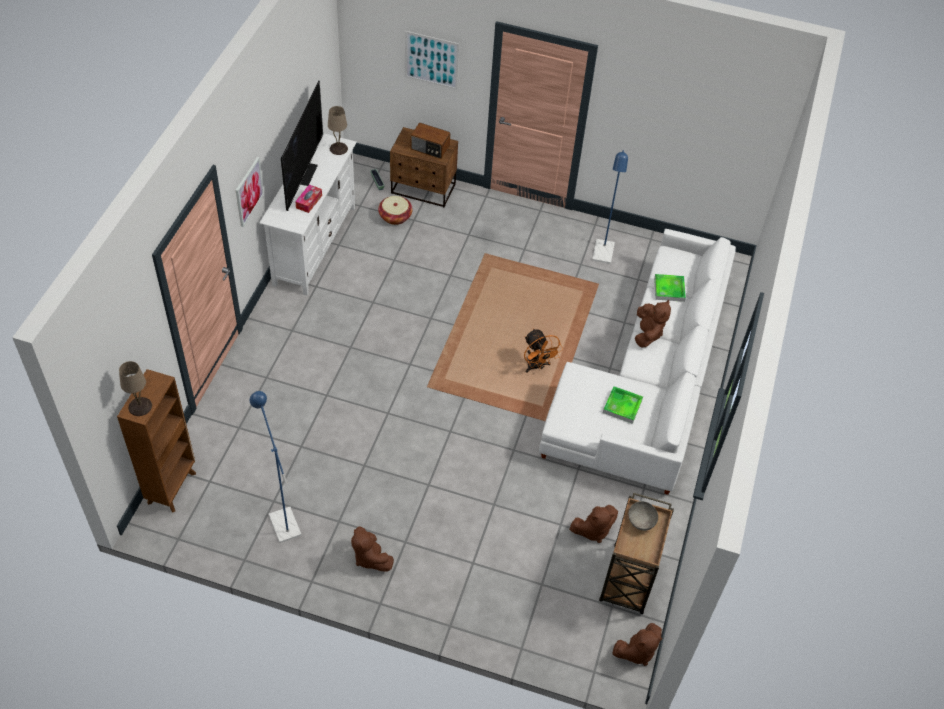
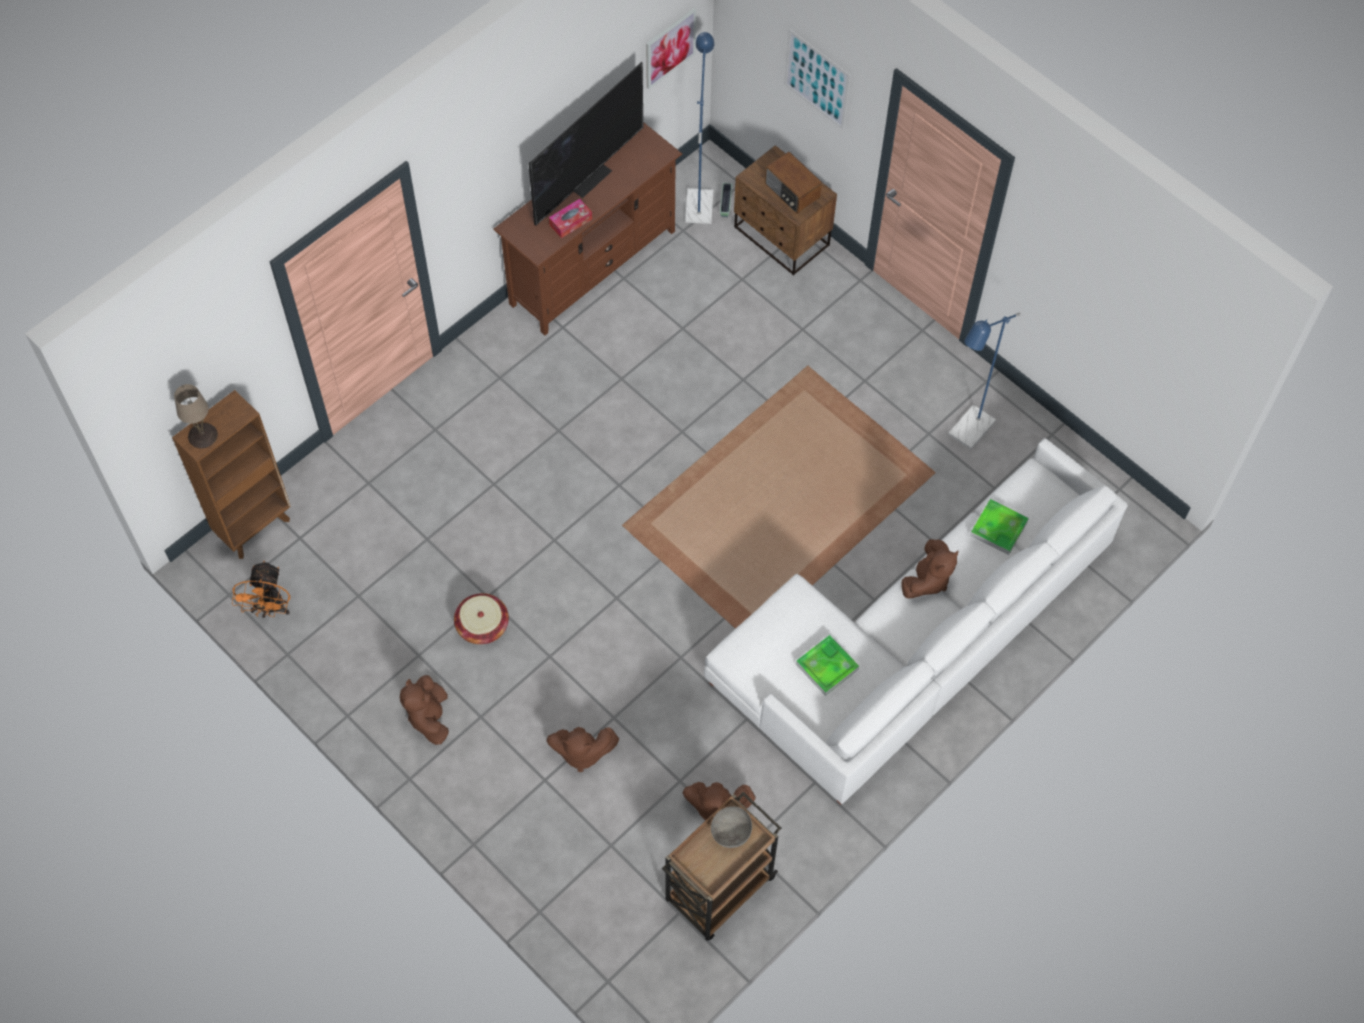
camera: 30 degrees right, 10 degrees up
picture [236,157,264,227] -> picture moved to [646,8,696,89]
blue floor lamp [250,391,301,543] -> blue floor lamp moved to [685,32,714,224]
white tv stand [259,133,357,295] -> brown tv stand [493,122,682,335]
beige table lamp [328,106,348,155] -> none
basket [378,196,413,225] -> basket moved to [454,593,509,645]
orange fan [524,328,562,372] -> orange fan moved to [232,561,290,618]
brown plush toy [612,623,662,666] -> brown plush toy moved to [546,727,619,772]

